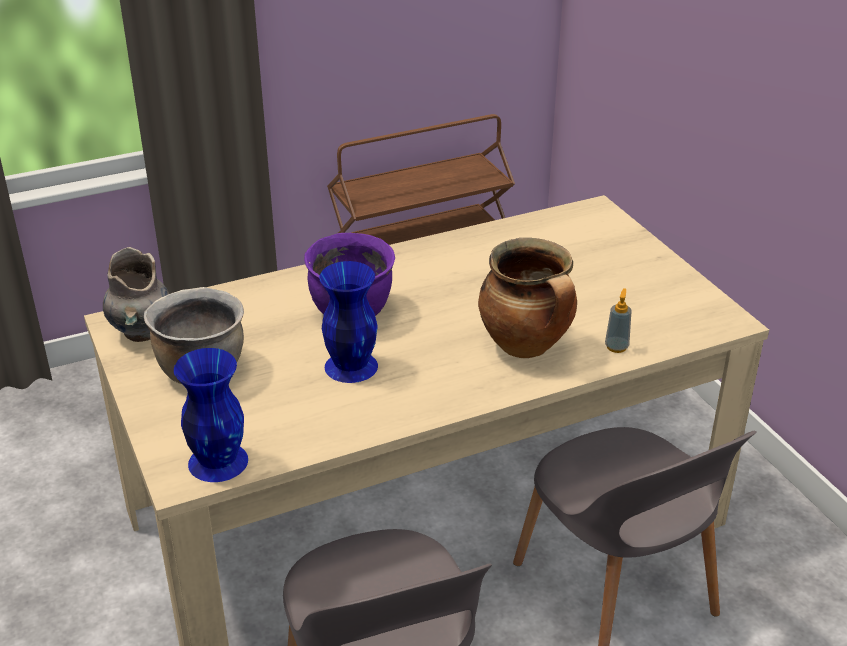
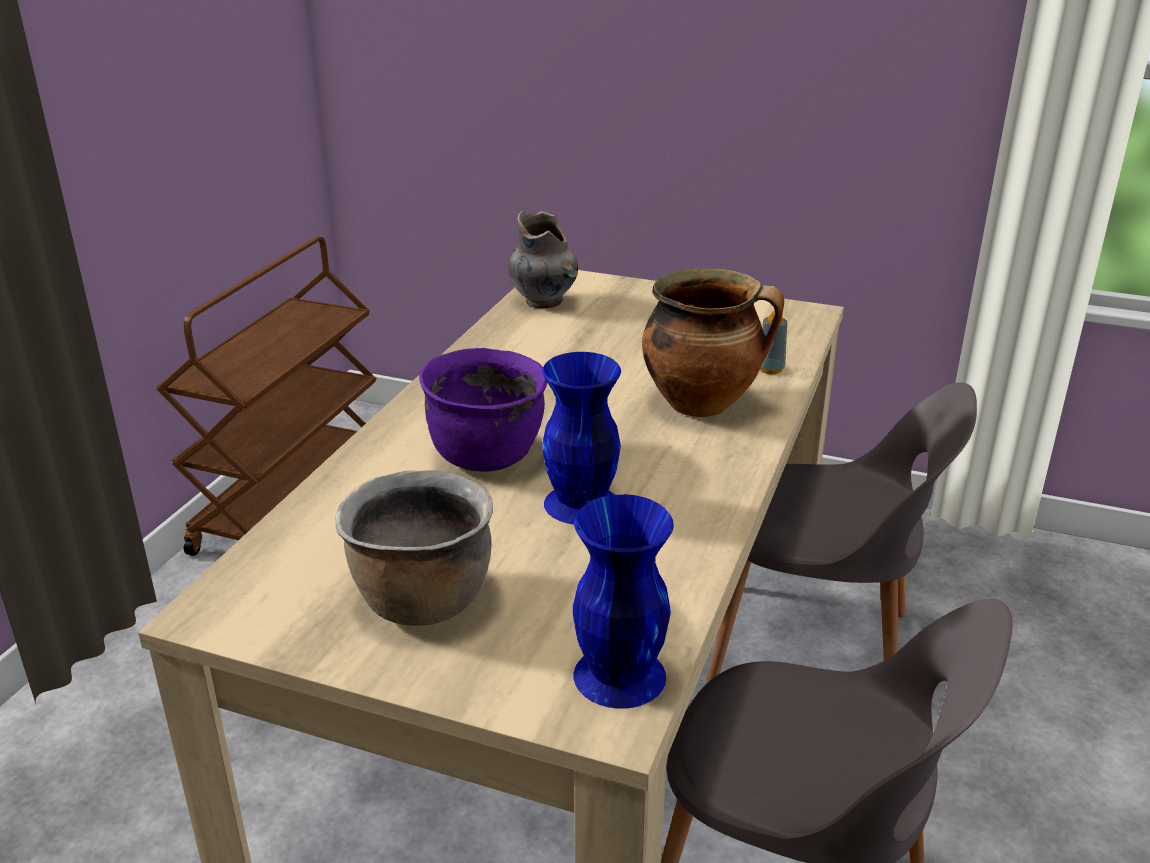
camera: 45 degrees left, 5 degrees down
grey vase [103,247,169,342] -> grey vase moved to [508,211,578,308]

